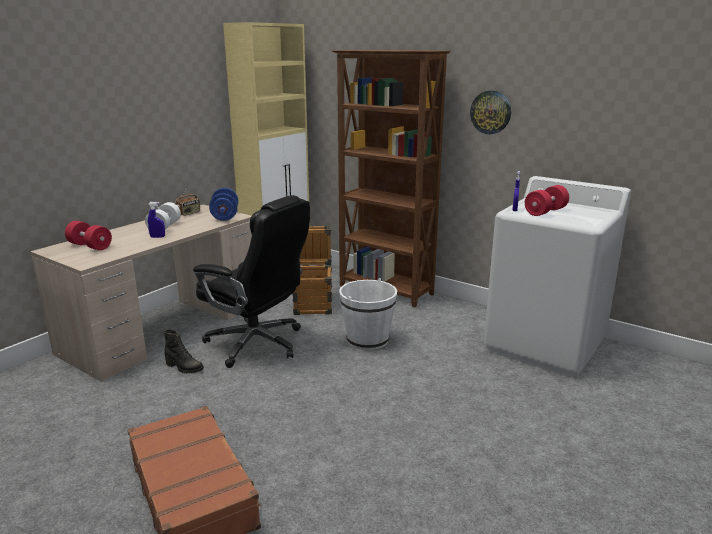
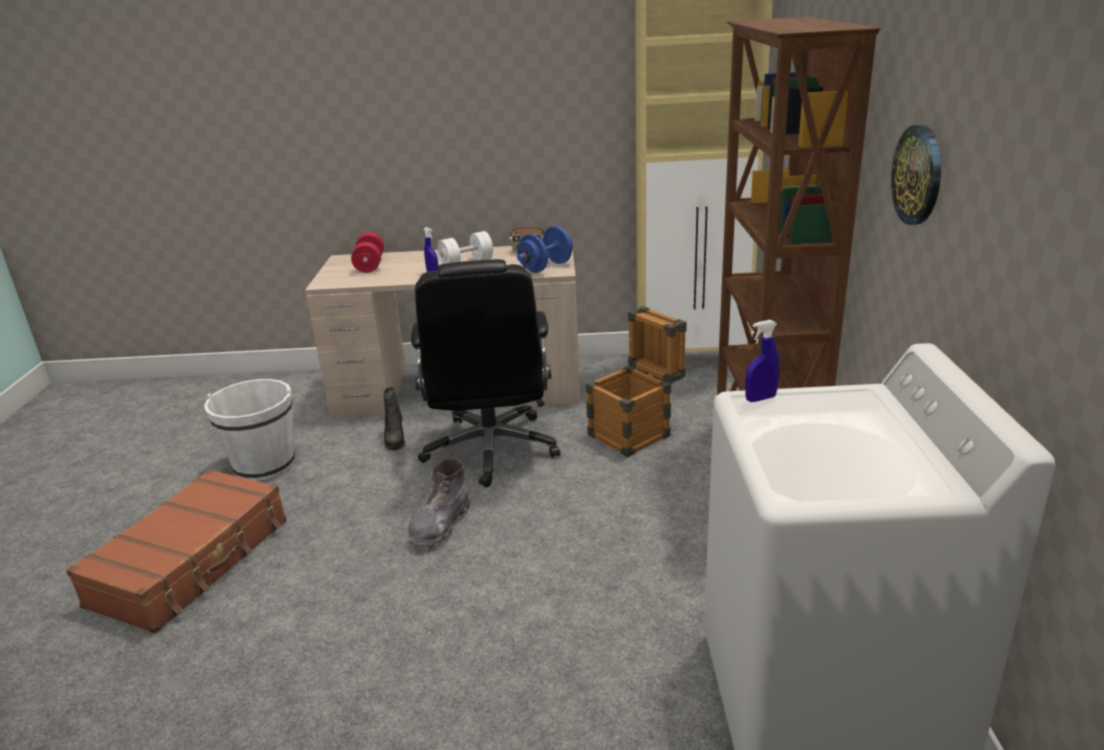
camera: 55 degrees right, 5 degrees up
white bucket [339,278,397,350] -> white bucket moved to [204,379,295,481]
red dumbbell [525,185,569,216] -> none
none -> grey boot [408,459,471,550]

